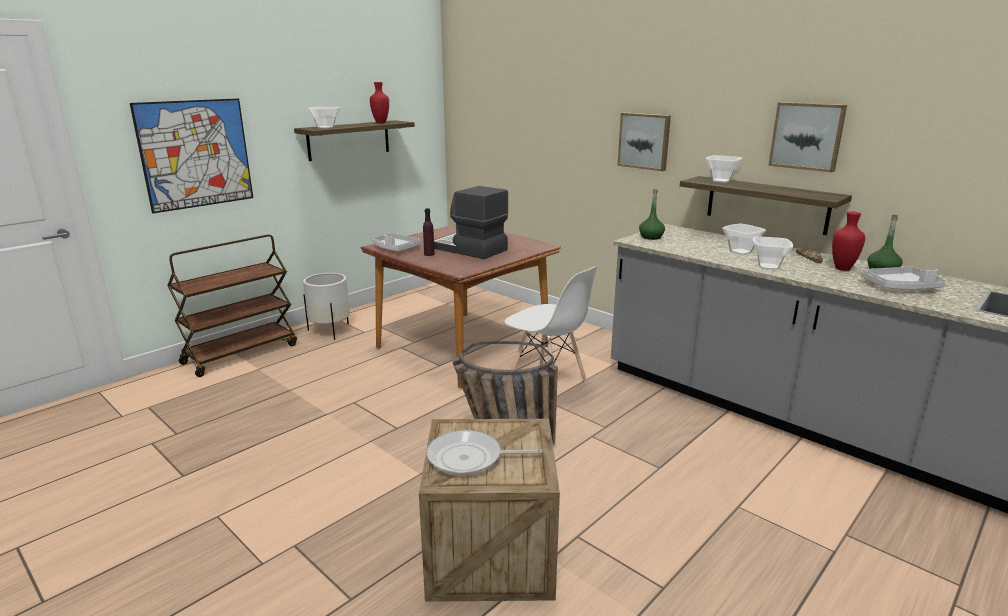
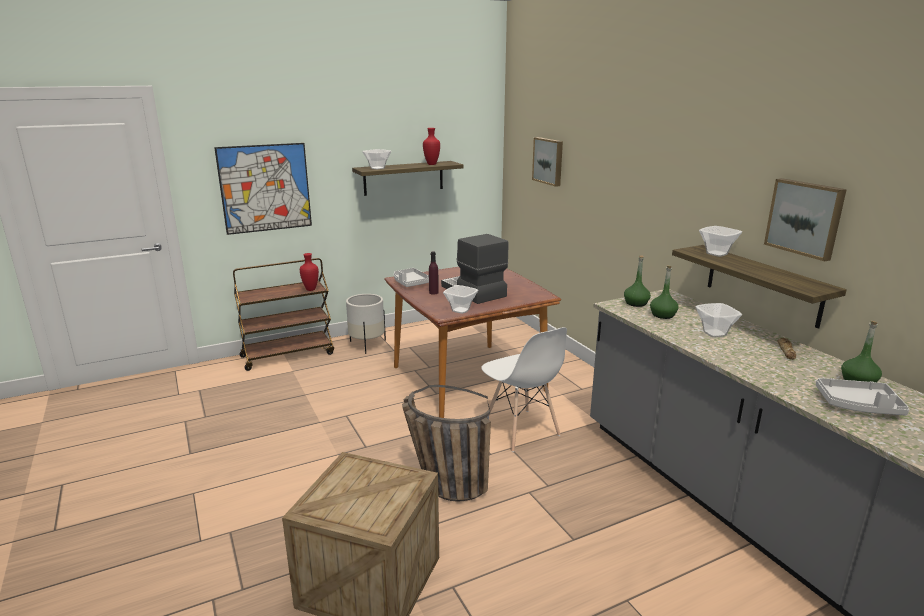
camera: 20 degrees right, 0 degrees up
frying pan [426,430,542,476] -> none
picture [618,113,671,171] -> picture moved to [532,137,563,187]
bowl [753,237,793,270] -> bowl moved to [443,285,478,314]
red vase [832,211,865,271] -> red vase moved to [300,253,319,291]
none -> green bottle [650,265,679,319]

